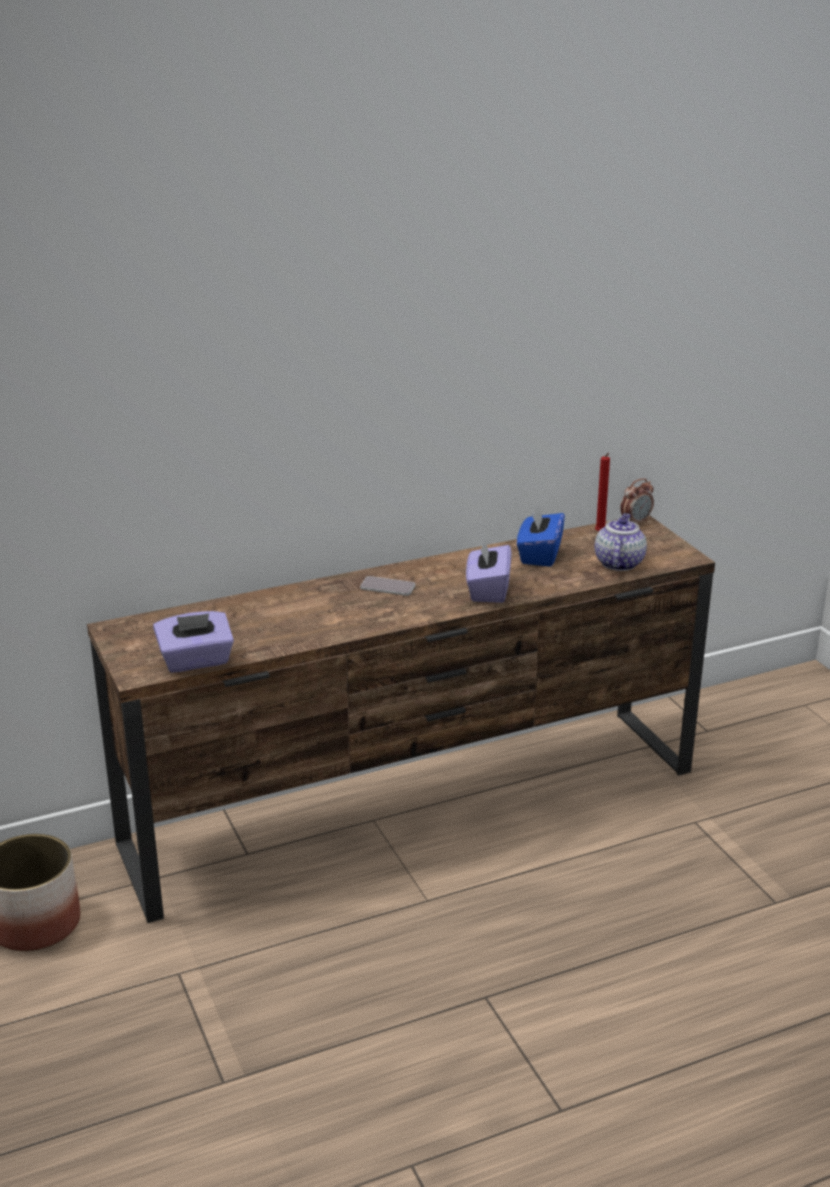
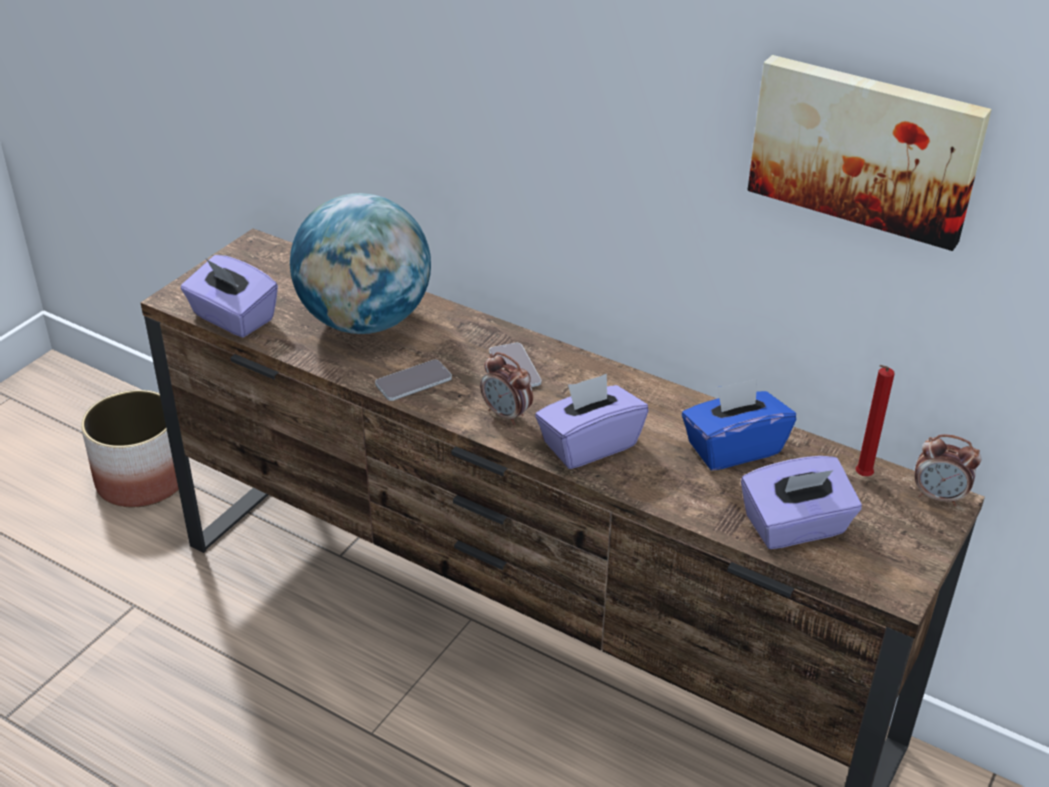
camera: 55 degrees right, 10 degrees up
teapot [595,513,647,571] -> purple tissue box [741,456,862,549]
none -> globe [290,193,431,334]
none -> phone [375,360,452,401]
none -> alarm clock [480,352,533,425]
none -> picture [747,55,992,251]

